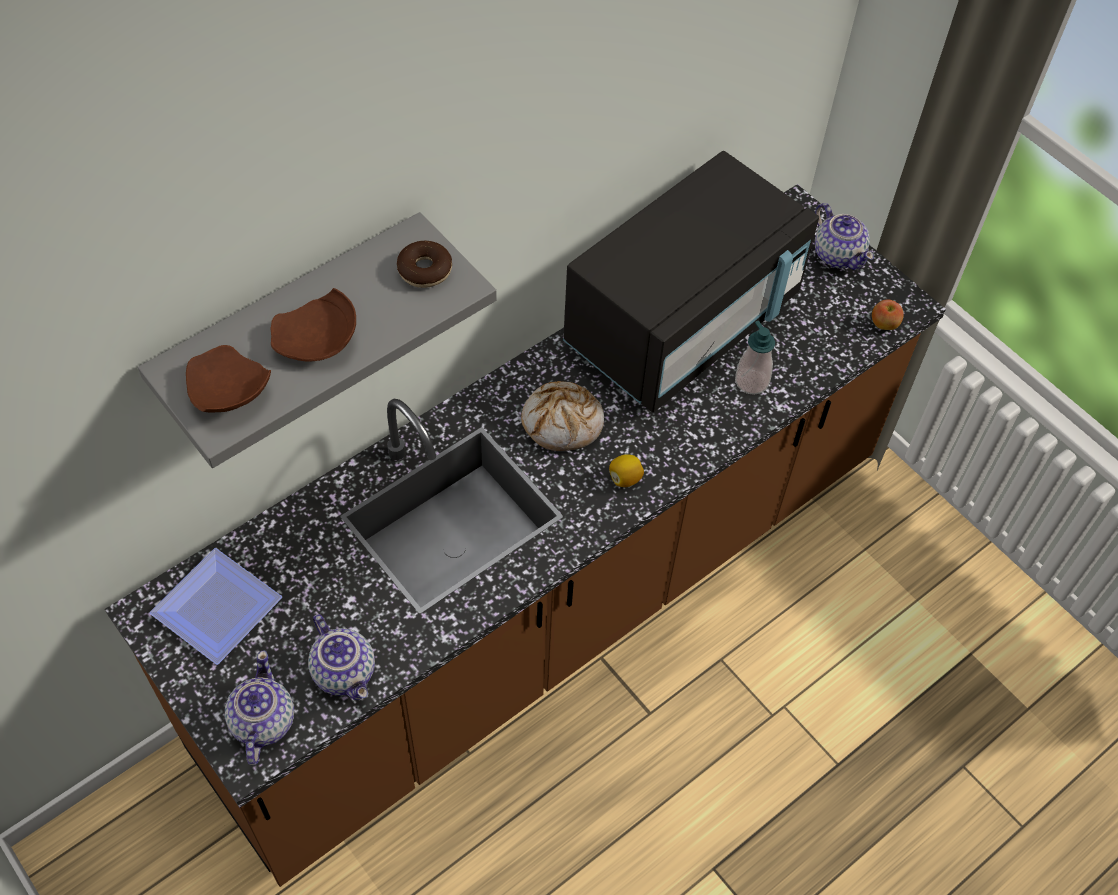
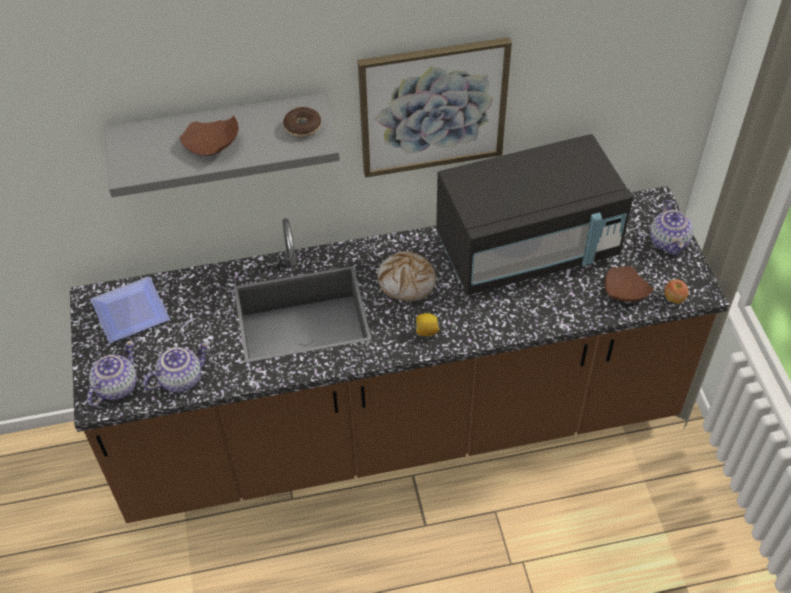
camera: 30 degrees right, 5 degrees down
brown plate [186,345,271,413] -> brown plate moved to [605,266,654,302]
teapot [308,614,375,700] -> teapot turned 120 degrees counterclockwise [143,342,209,392]
soap dispenser [735,321,775,395] -> none
none -> picture [358,37,512,178]

